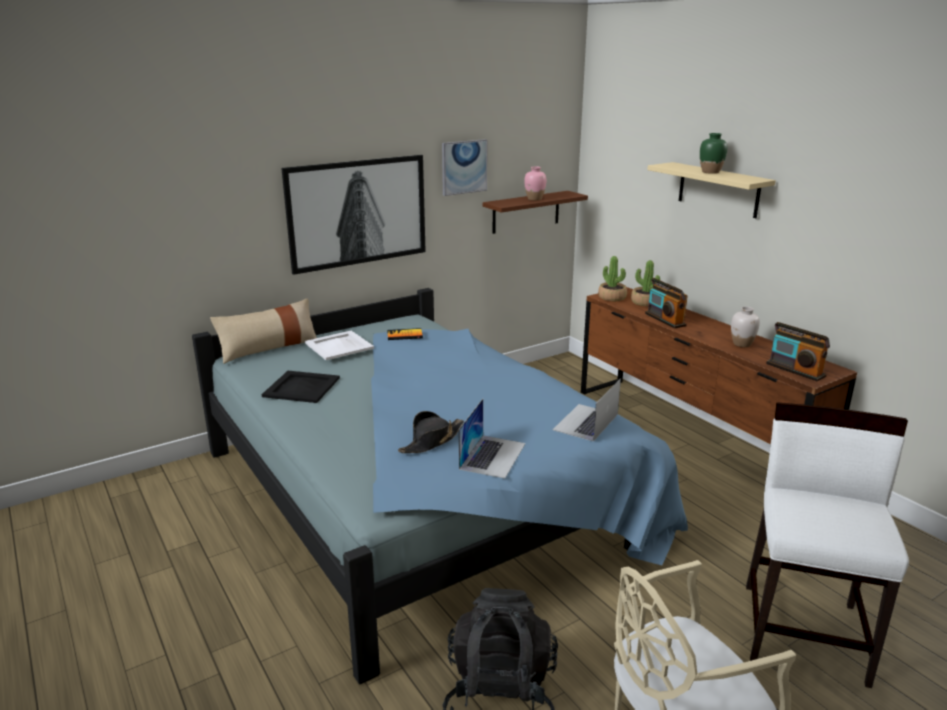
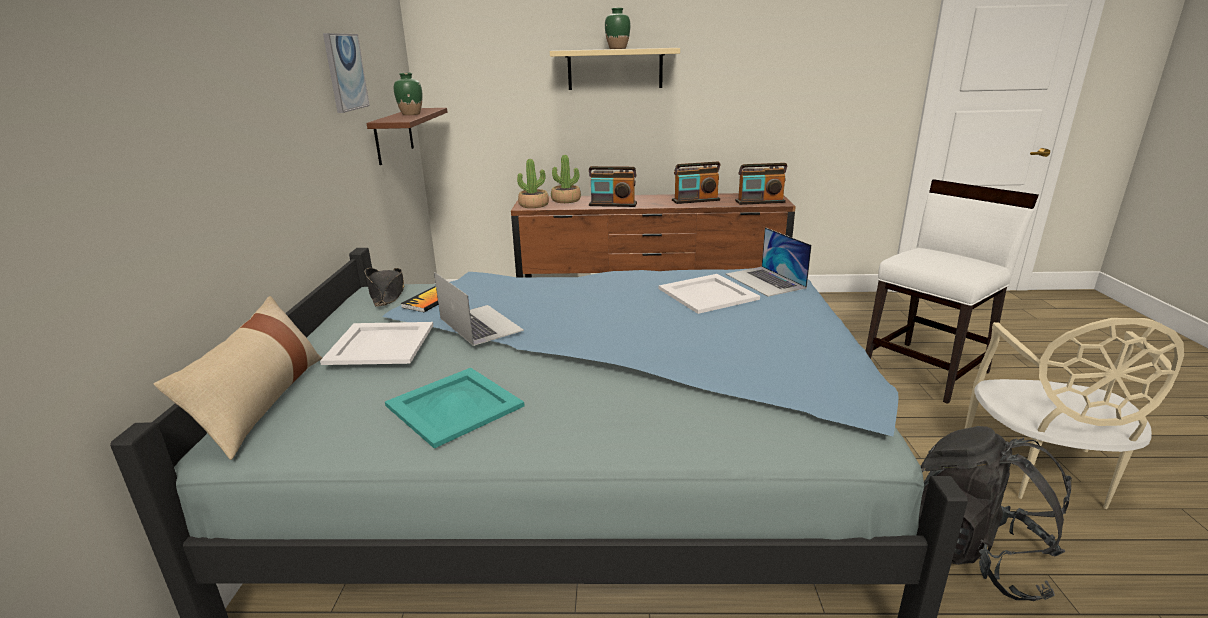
camera: 55 degrees left, 0 degrees up
black tray [262,371,340,403] -> turquoise tray [385,368,525,449]
picture [281,155,426,275] -> none
black hat [398,411,464,453] -> black hat moved to [365,268,405,307]
laptop [459,399,526,479] -> laptop moved to [434,272,524,346]
pink vase [524,166,546,200] -> green vase [394,73,422,115]
white vase [731,307,760,347] -> radio [672,162,720,204]
white chair [746,402,909,688] -> white chair turned 90 degrees clockwise [866,179,1039,404]
none -> white tray [659,274,760,314]

